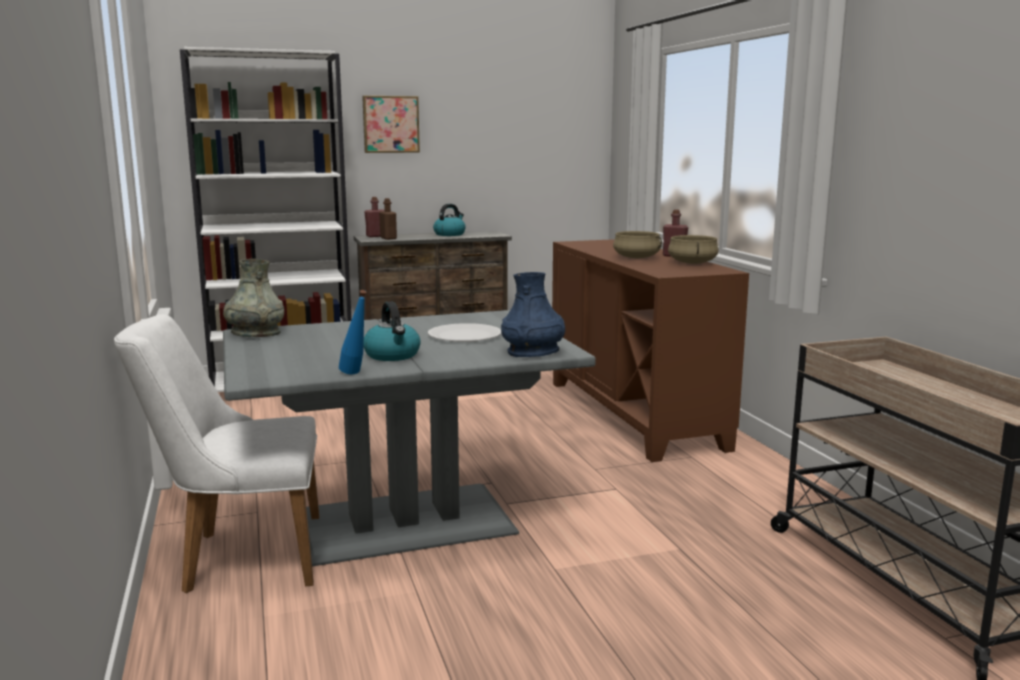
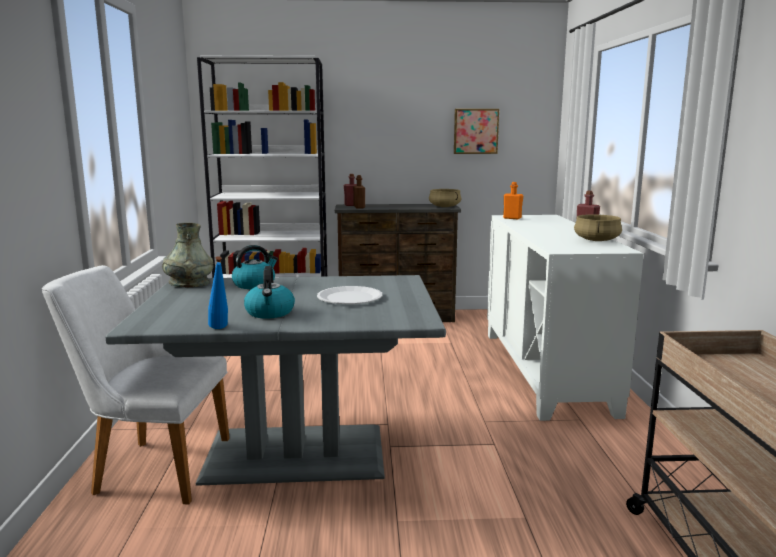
camera: 15 degrees right, 0 degrees up
picture [362,96,420,153] -> picture moved to [454,109,499,154]
kettle [433,204,466,236] -> kettle moved to [232,245,278,289]
blue vase [501,272,565,357] -> none
brown cabinet [552,239,749,462] -> white cabinet [487,215,644,421]
beige cooking pot [613,231,662,258] -> beige cooking pot moved to [429,189,461,207]
none -> orange bottle [503,182,523,219]

